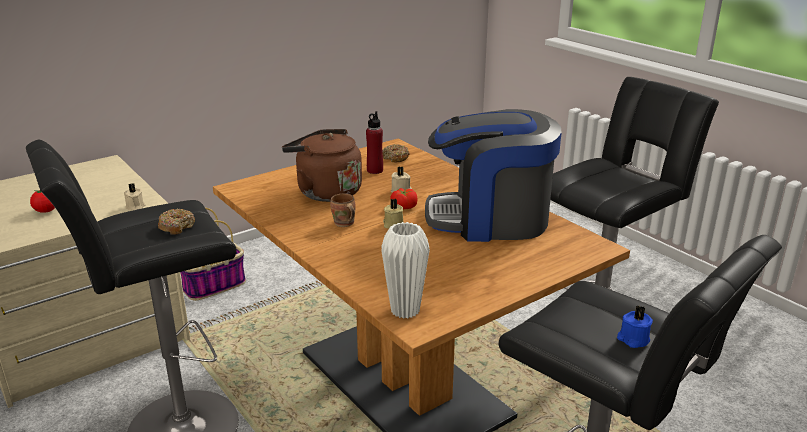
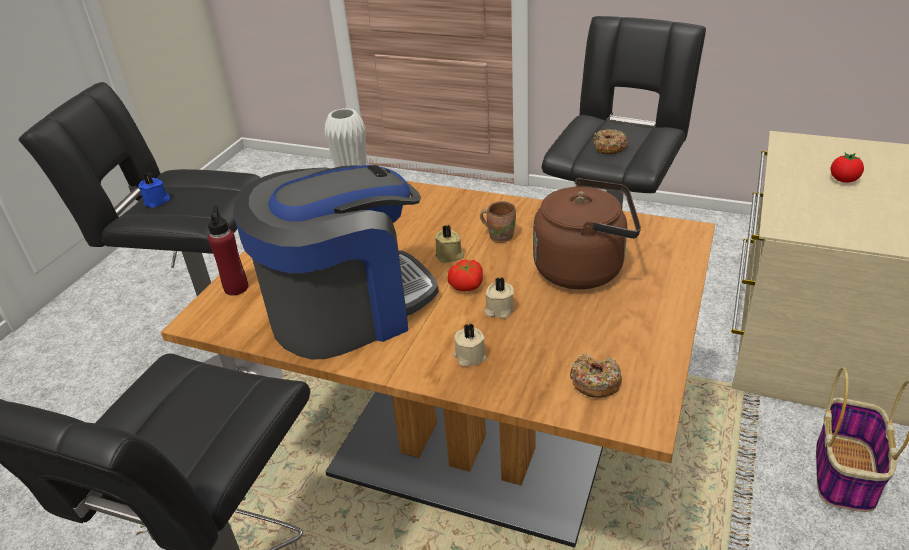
camera: 150 degrees right, 10 degrees up
beige candle [124,183,145,211] -> beige candle moved to [453,324,487,367]
red bottle [366,111,383,174] -> red bottle moved to [208,206,248,296]

